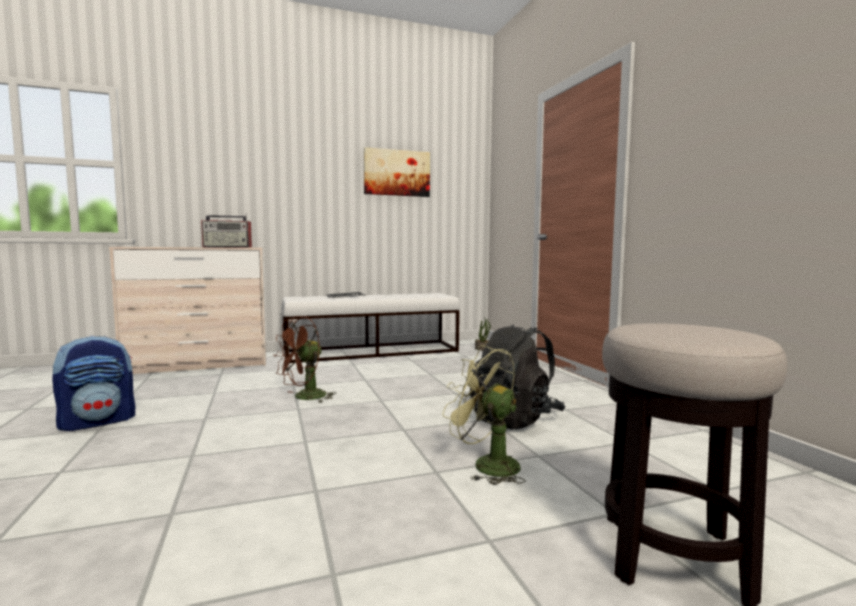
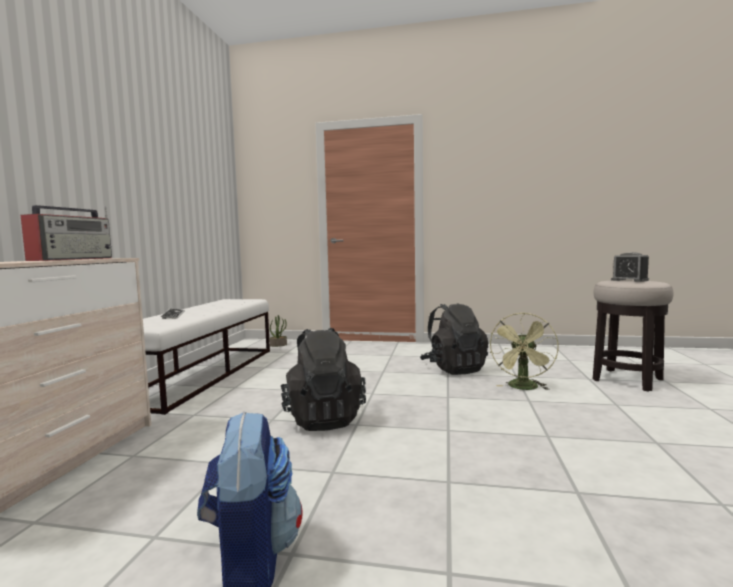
camera: 60 degrees left, 0 degrees up
brown fan [274,316,336,402] -> black backpack [281,328,366,431]
picture [364,147,430,197] -> none
green fan [442,345,525,485] -> green fan turned 45 degrees counterclockwise [490,312,559,390]
none -> alarm clock [611,252,649,282]

